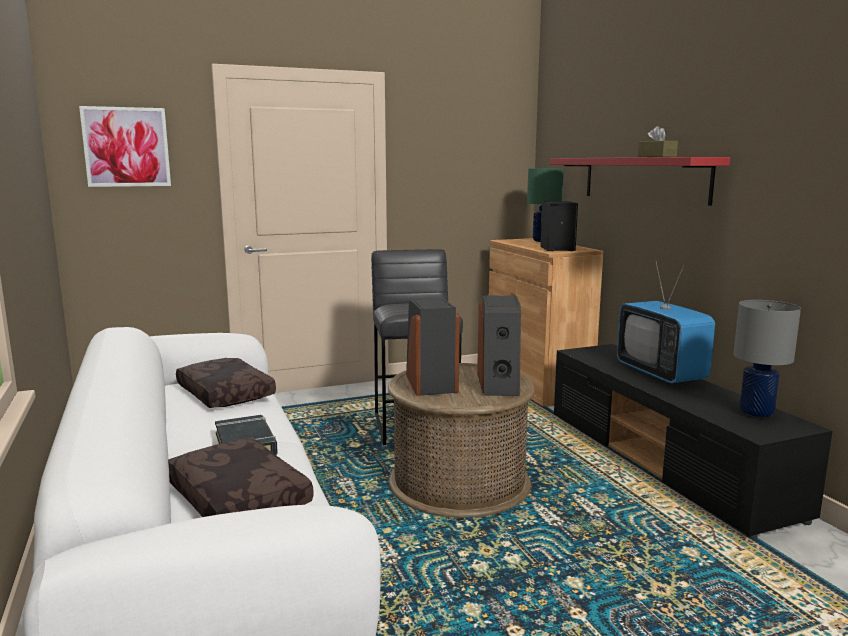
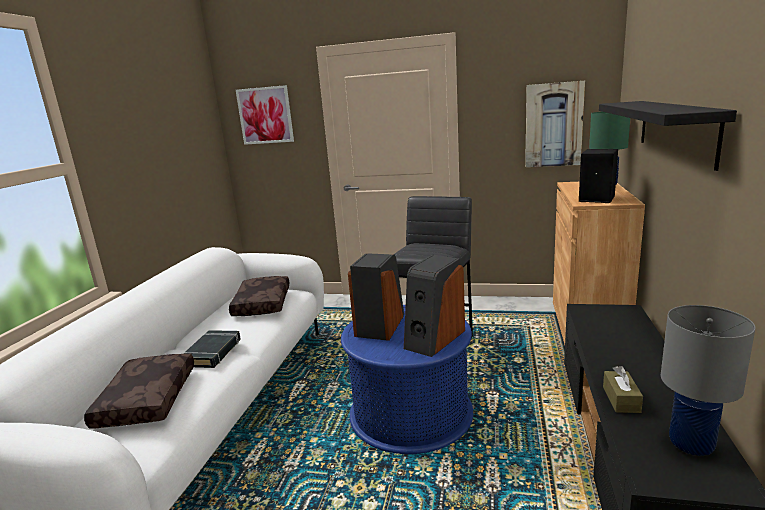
camera: 35 degrees right, 5 degrees up
brown coffee table [388,363,535,518] -> blue coffee table [341,305,473,454]
red shelf [550,157,730,206] -> black shelf [599,101,737,171]
television [617,261,715,384] -> none
brown tissue box [638,126,678,157] -> brown tissue box moved to [603,366,643,413]
none -> picture [525,81,585,167]

